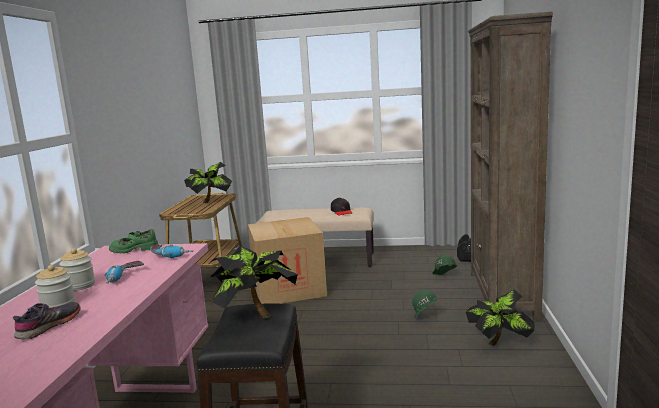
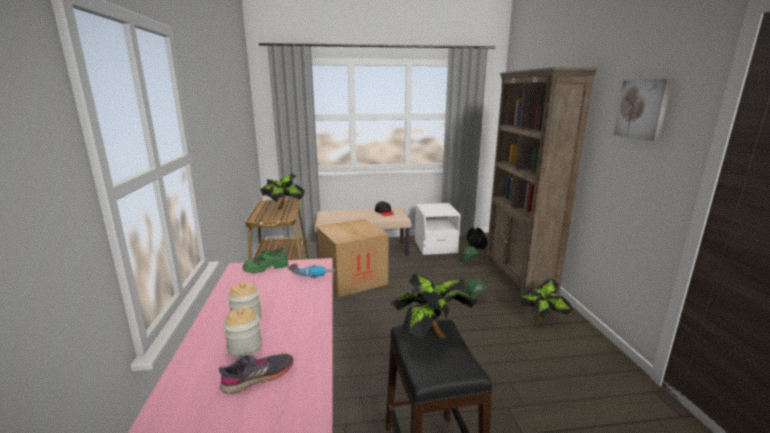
camera: 15 degrees left, 5 degrees up
grey shoe [13,302,81,340] -> grey shoe turned 45 degrees clockwise [219,354,294,394]
power drill [104,261,144,284] -> none
none -> white nightstand [415,203,461,255]
none -> picture [614,79,672,141]

